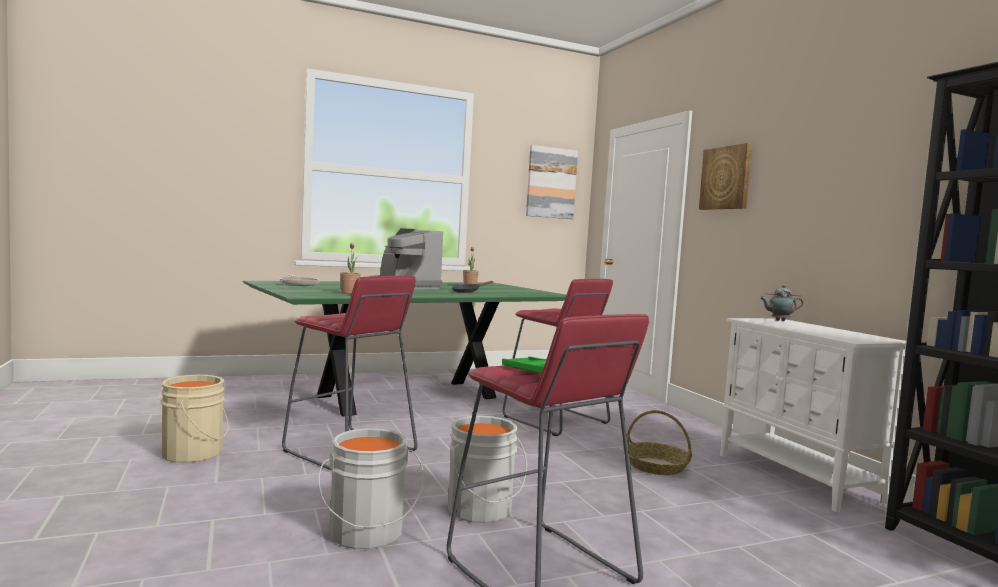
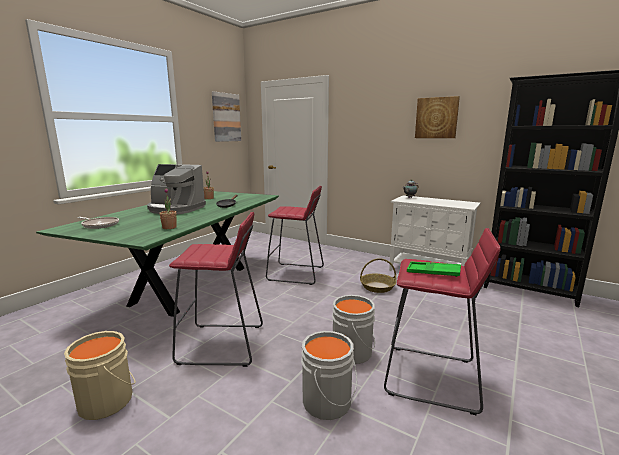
camera: 35 degrees left, 10 degrees up
picture [699,143,752,210] -> picture moved to [415,96,460,138]

